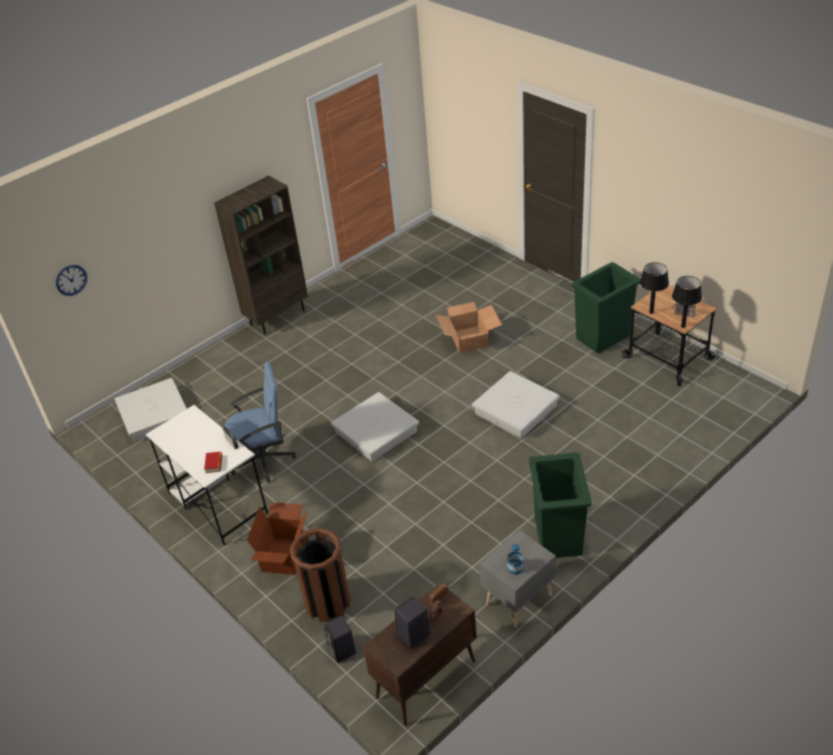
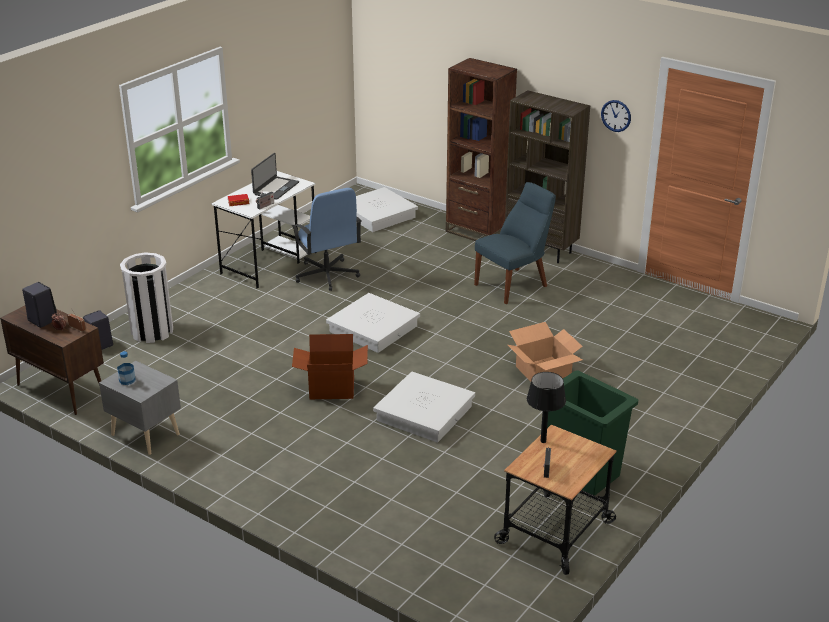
camera: 75 degrees right, 10 degrees down
wall clock [56,265,87,296] -> wall clock moved to [601,100,631,132]
cardboard box [247,502,308,575] -> cardboard box moved to [292,334,368,399]
brown trash can [290,528,351,622] -> white trash can [120,252,173,343]
green trash can [529,452,592,558] -> none
black table lamp [672,276,702,328] -> none
none -> laptop [251,153,299,200]
none -> brown bookcase [446,58,517,241]
none -> blue chair [474,182,556,304]

